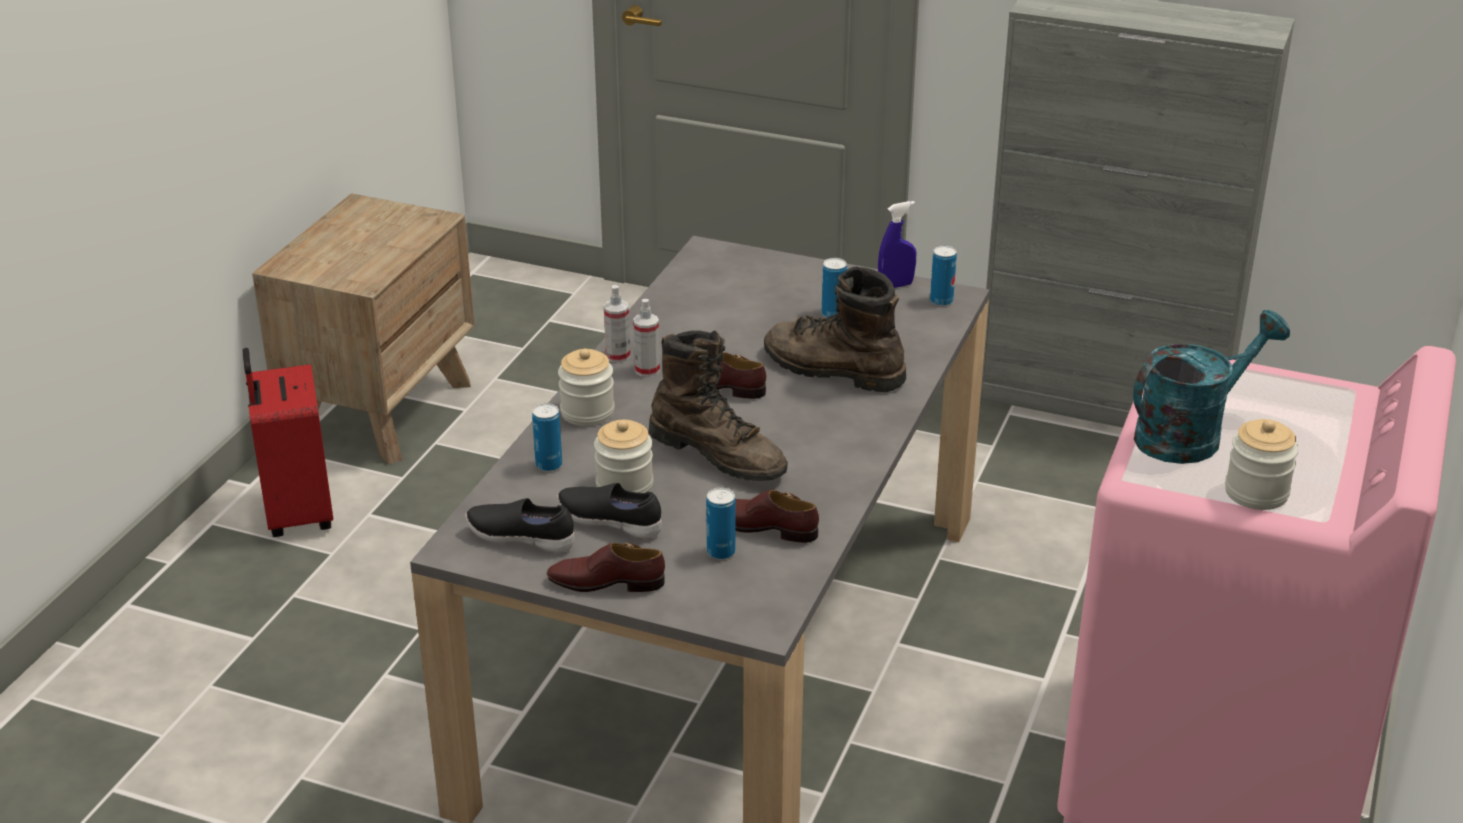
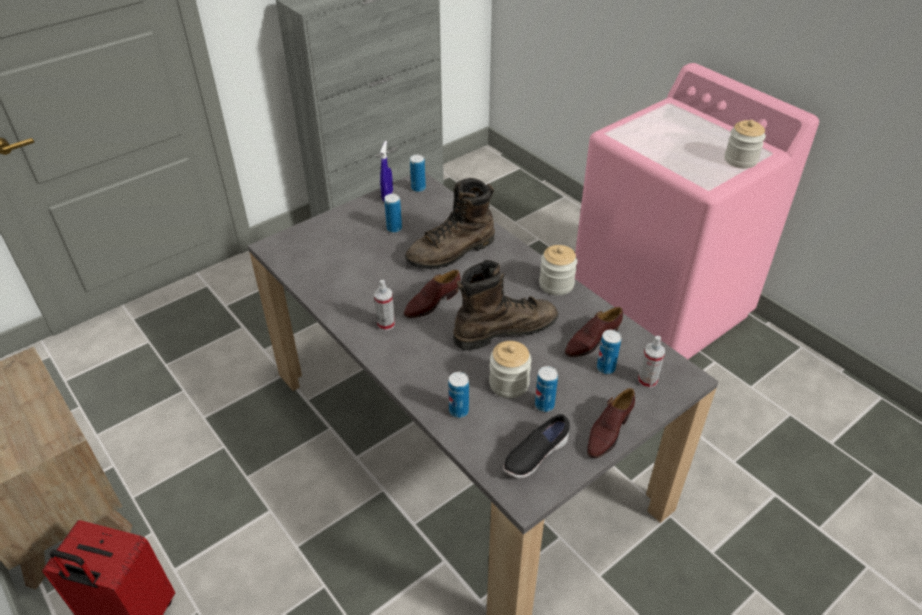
camera: 60 degrees left, 10 degrees up
black shoe [557,483,662,539] -> can [535,366,558,412]
jar [558,349,615,426] -> jar moved to [539,245,577,296]
spray bottle [604,285,630,363] -> spray bottle moved to [638,336,665,388]
turquoise watering can [1133,310,1290,464] -> none

